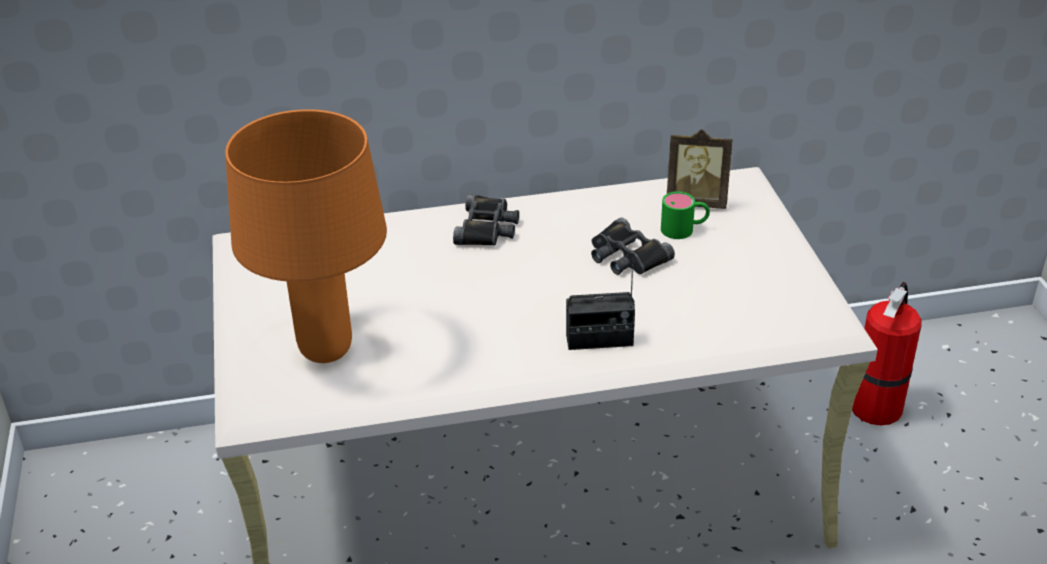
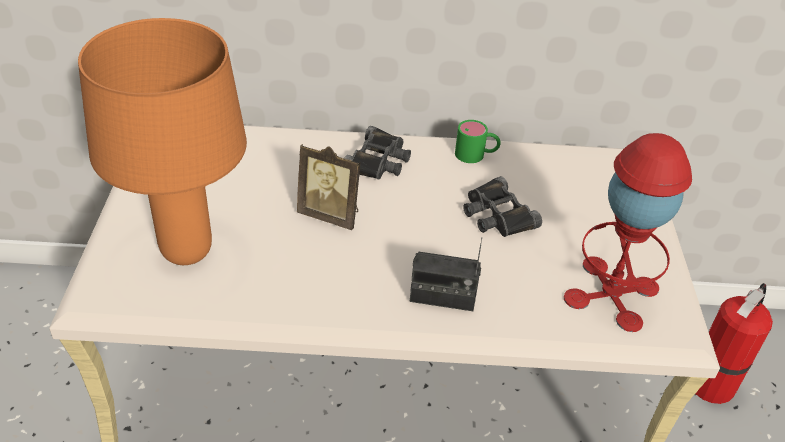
camera: 10 degrees right, 5 degrees up
green mug [661,192,710,239] -> green mug moved to [455,120,501,163]
picture frame [667,129,733,209] -> picture frame moved to [297,144,360,230]
none -> red table lamp [564,133,692,332]

